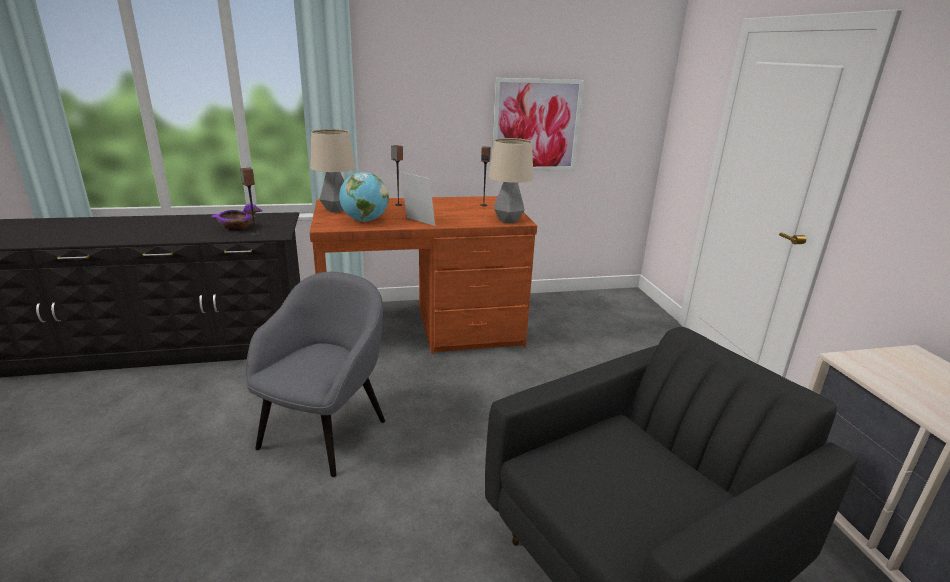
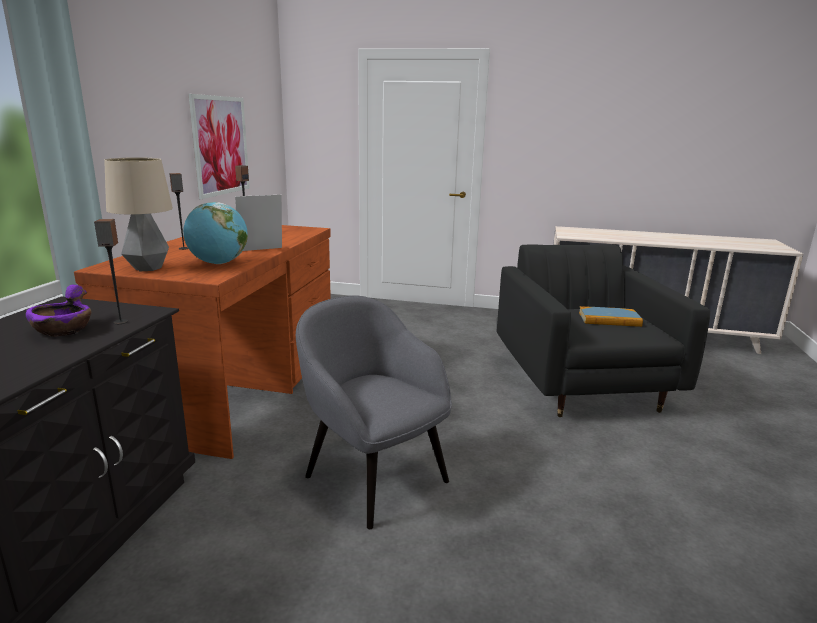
camera: 65 degrees left, 5 degrees down
table lamp [489,138,533,223] -> none
none -> book [579,306,643,327]

